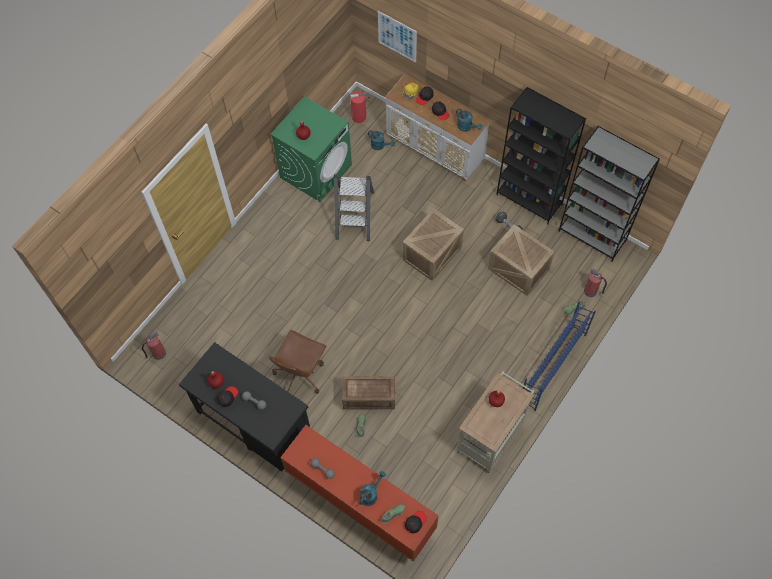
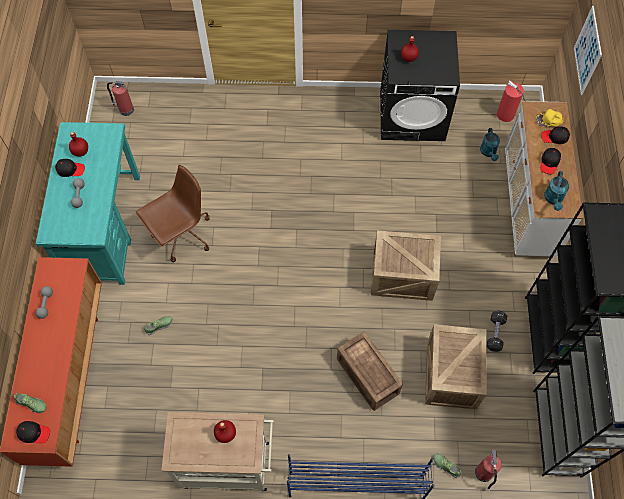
camera: 55 degrees right, 0 degrees up
black desk [179,342,310,472] -> turquoise desk [36,122,140,285]
brown office chair [269,330,327,394] -> brown office chair turned 150 degrees clockwise [135,165,210,262]
green washing machine [270,96,352,202] -> black washing machine [380,30,460,141]
grey step ladder [334,174,374,241] -> none
crate [342,376,395,409] -> crate moved to [337,332,403,411]
turquoise watering can [359,471,386,506] -> none

